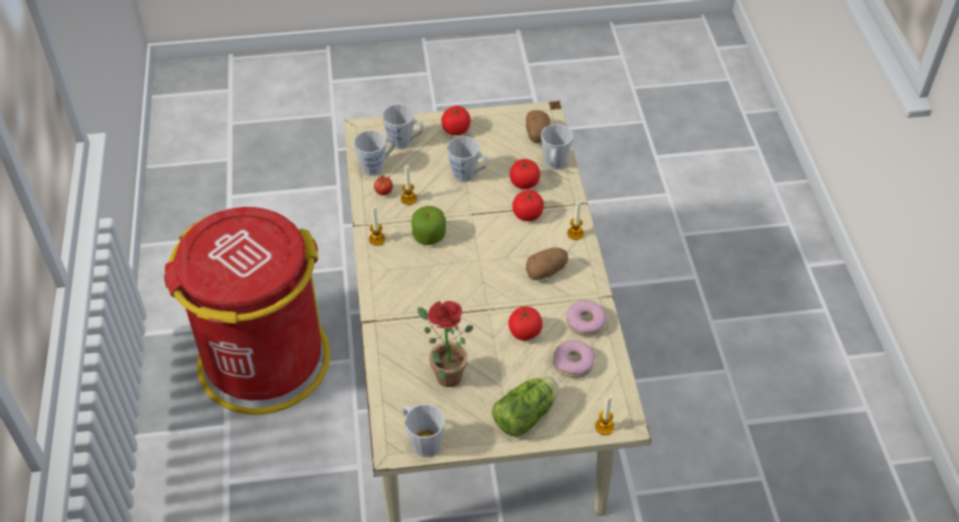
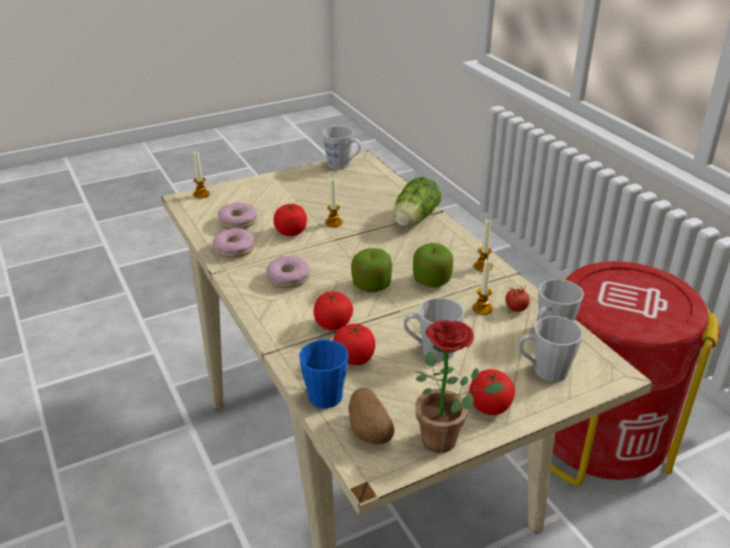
camera: 160 degrees right, 15 degrees down
potted plant [418,301,473,387] -> potted plant moved to [415,320,505,453]
lettuce [492,376,558,436] -> lettuce moved to [394,177,441,226]
potato [526,248,568,280] -> donut [266,256,310,288]
grey mug [541,124,574,170] -> blue mug [299,339,348,408]
candle [567,199,584,240] -> candle moved to [325,178,342,227]
none -> apple [351,248,392,292]

